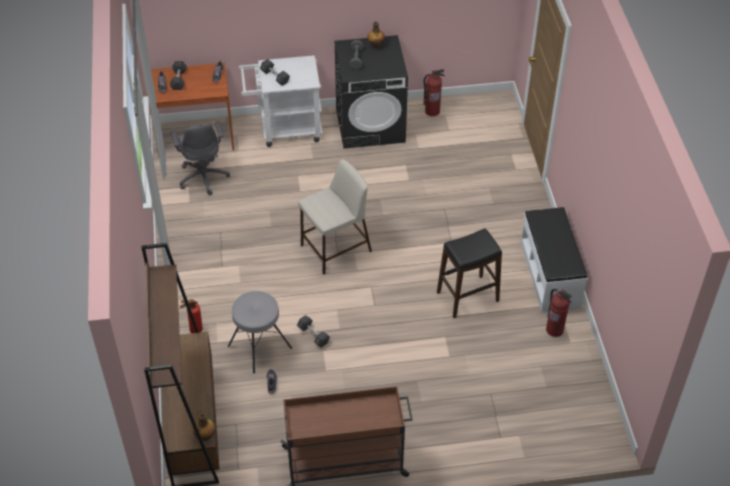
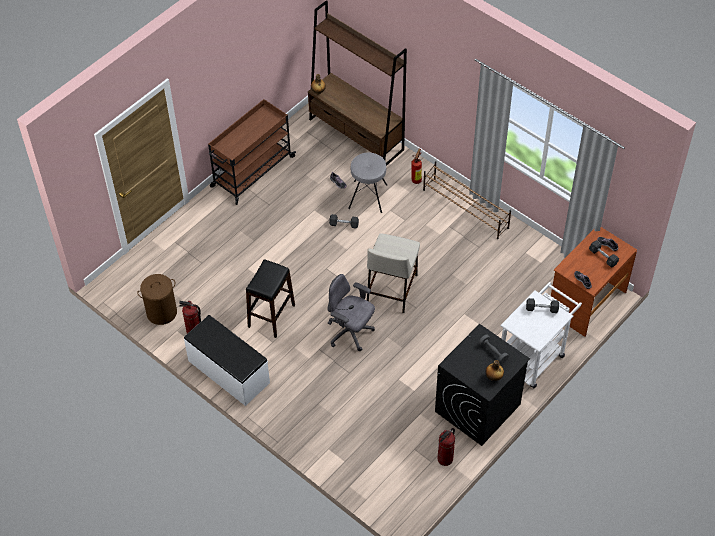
camera: 140 degrees right, 5 degrees up
grey office chair [171,122,230,195] -> grey office chair moved to [327,274,375,351]
none -> brown laundry basket [137,274,177,325]
none -> brown shoe rack [423,161,511,239]

